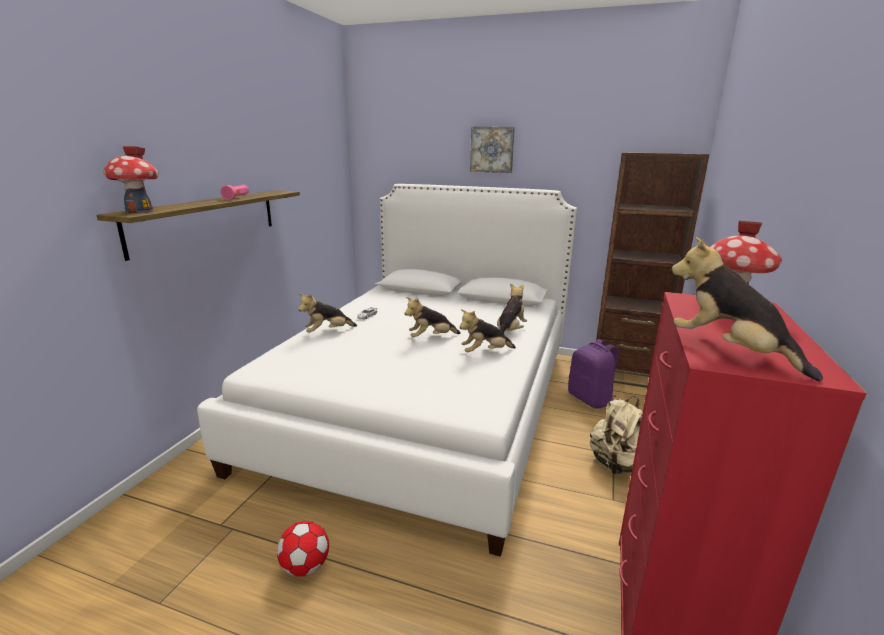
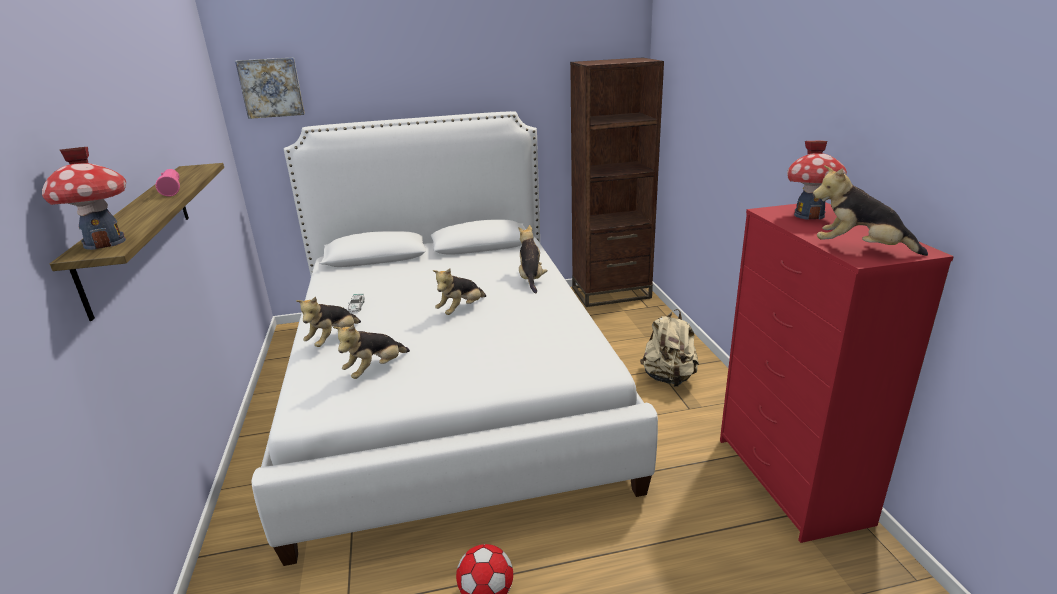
camera: 30 degrees left, 5 degrees up
plush toy [460,309,516,352] -> plush toy moved to [333,325,410,379]
picture [470,127,515,173] -> picture moved to [235,57,305,119]
purple backpack [568,339,619,409] -> none

